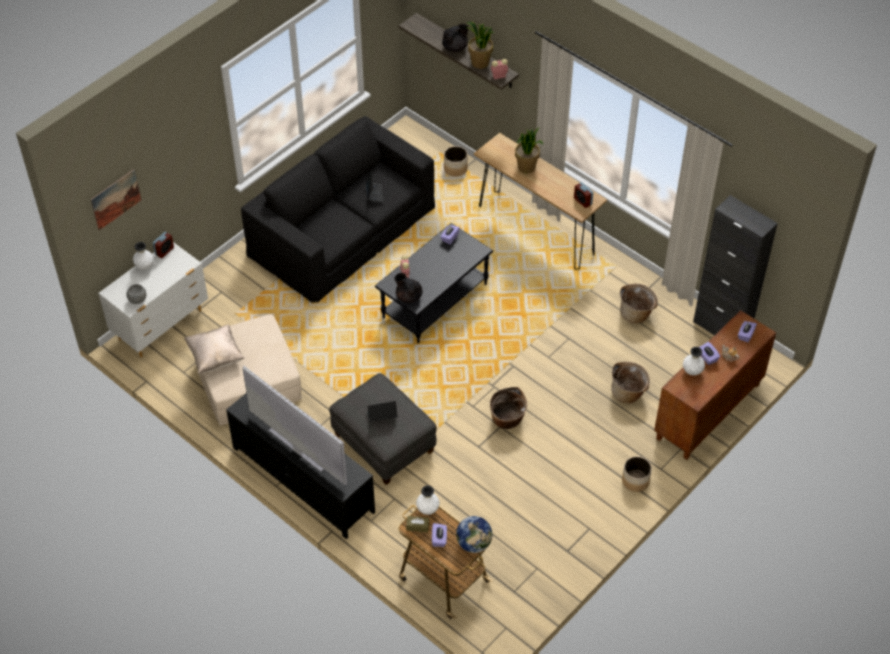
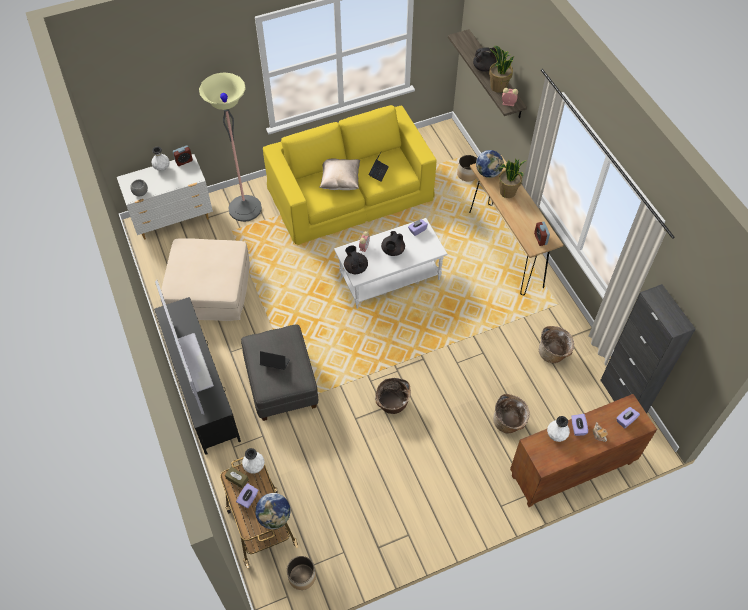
camera: 25 degrees right, 5 degrees up
picture [91,169,141,230] -> none
beige pillow [184,324,244,374] -> beige pillow moved to [319,159,360,190]
black sofa [241,116,435,303] -> yellow sofa [263,105,436,245]
black coffee table [375,223,493,343] -> white coffee table [334,218,447,309]
planter [622,456,652,492] -> planter moved to [287,556,316,590]
none -> floor lamp [199,72,262,222]
none -> black teapot [381,231,405,256]
none -> globe [476,150,504,178]

